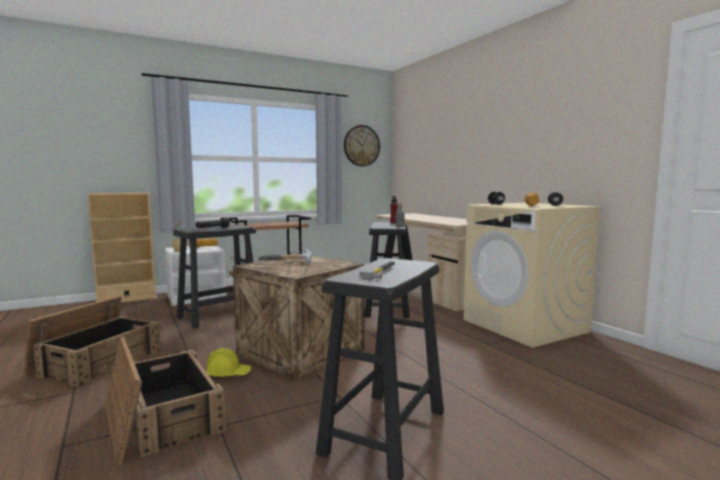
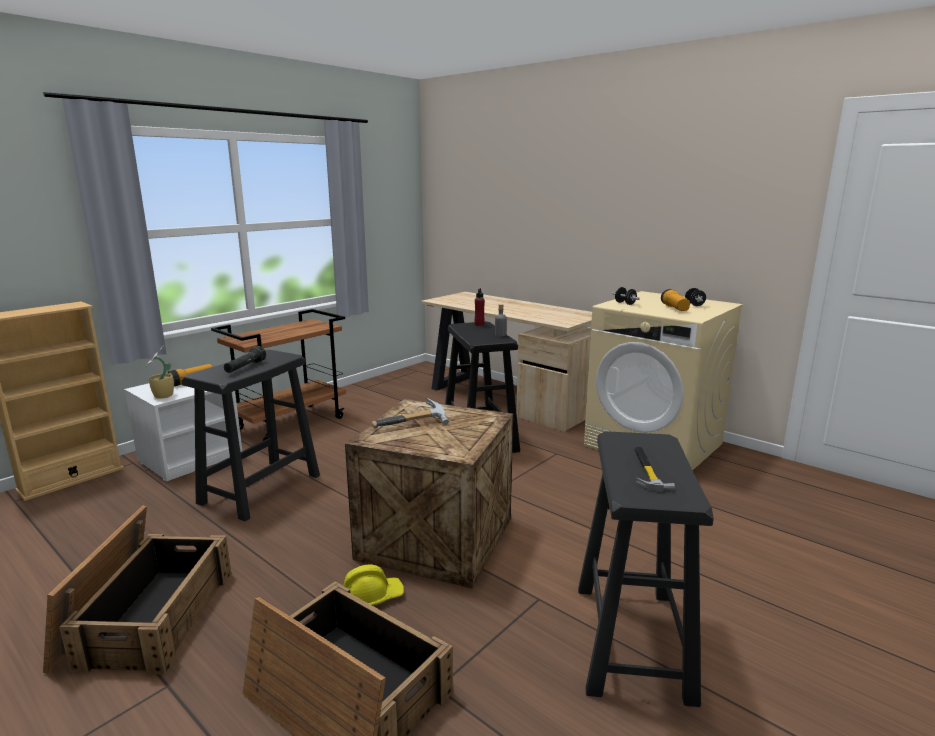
camera: 20 degrees left, 10 degrees up
wall clock [344,125,380,166] -> none

